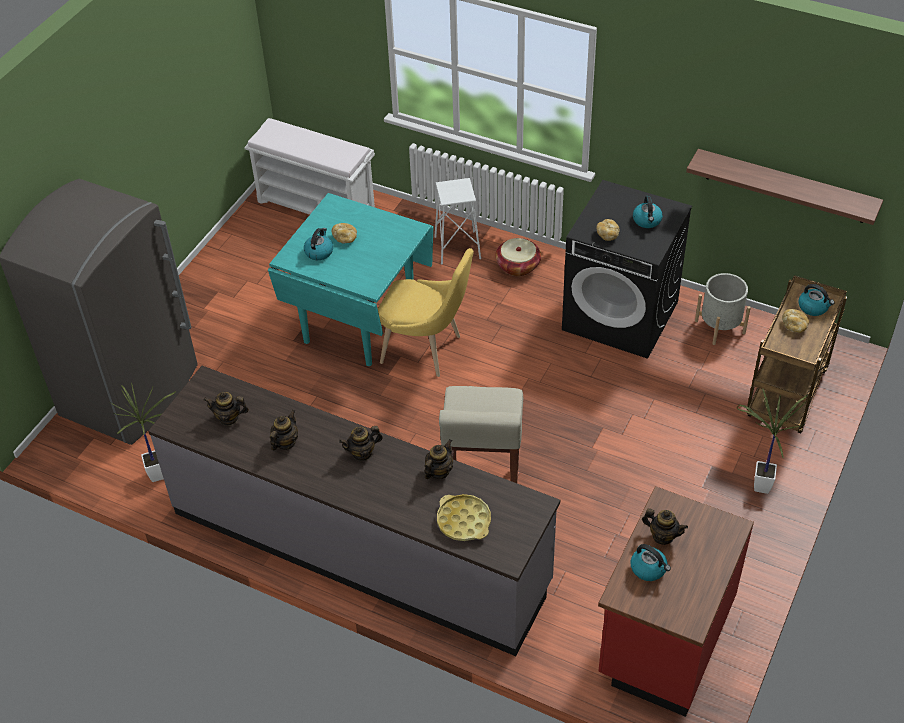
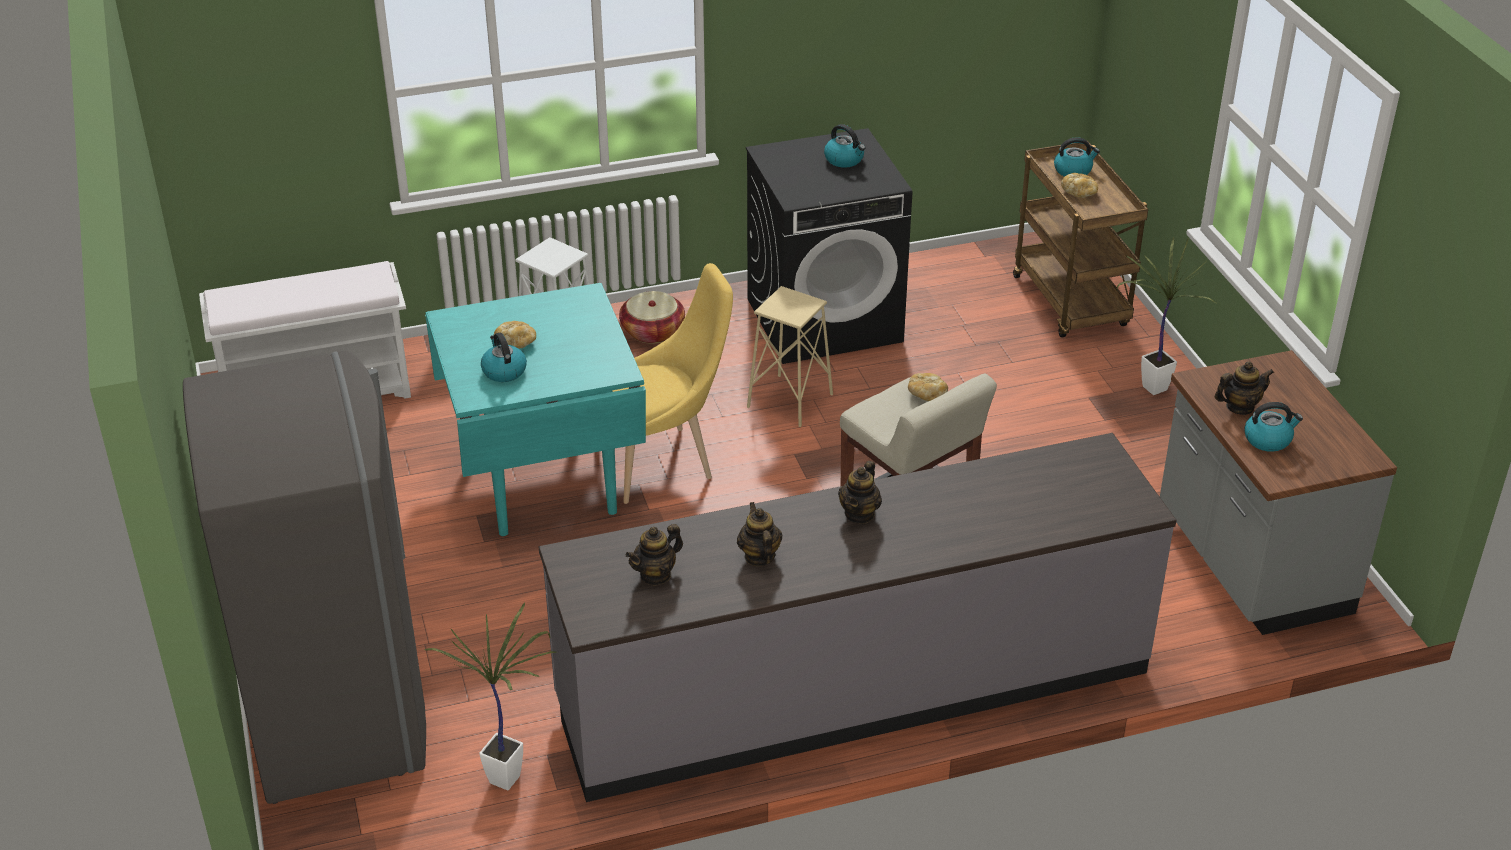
camera: 45 degrees left, 10 degrees down
teapot [425,439,453,479] -> none
yellow tray [437,494,491,541] -> none
bread [596,219,619,241] -> bread moved to [908,373,948,401]
red counter [598,486,754,717] -> grey counter [1160,350,1397,635]
shelf [686,149,883,225] -> none
grey planter [695,273,751,345] -> none
none -> beige stool [747,286,833,427]

